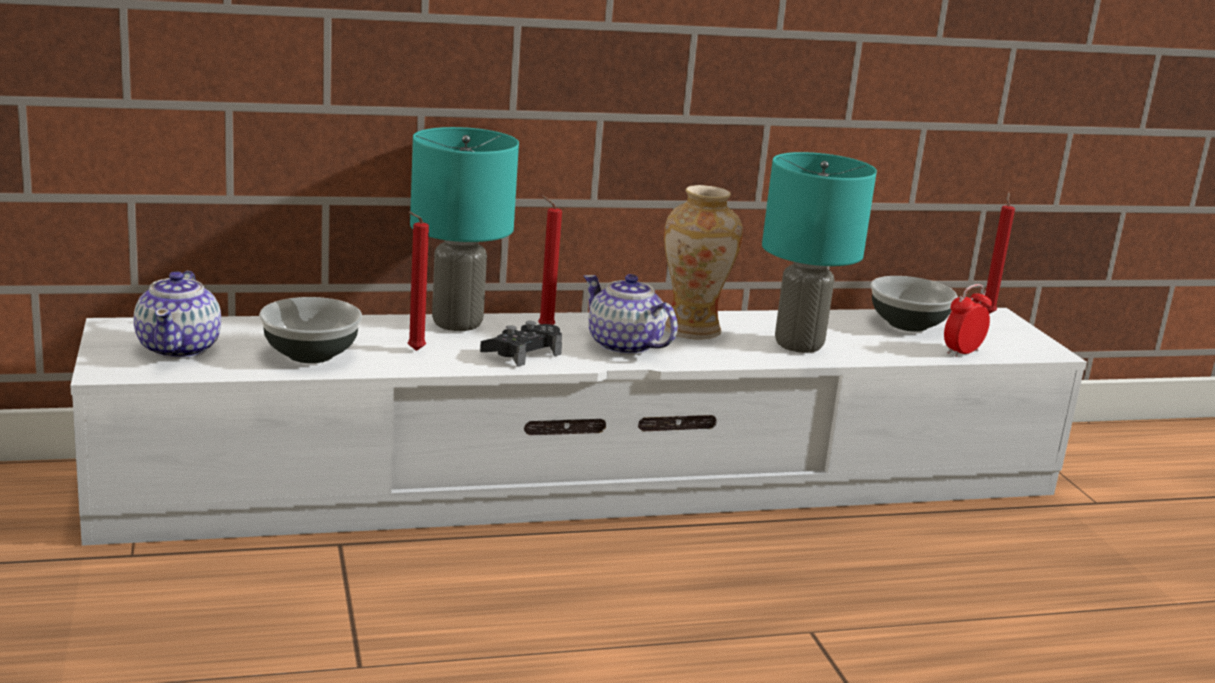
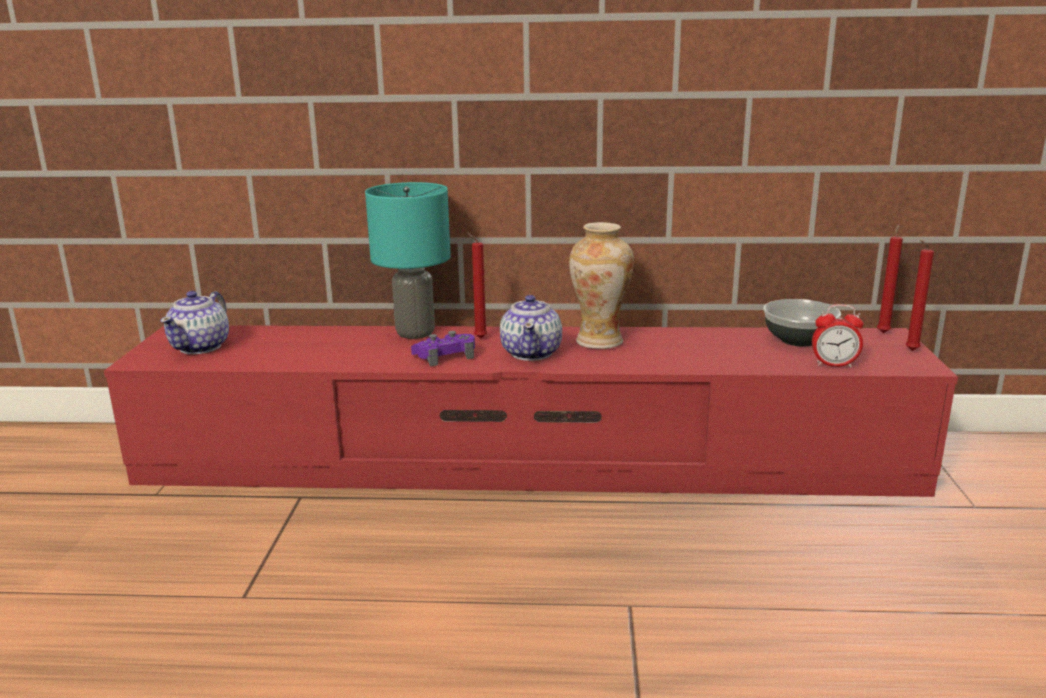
camera: 20 degrees right, 0 degrees up
white tv stand [70,308,1087,546] -> red tv stand [104,325,958,497]
bowl [259,297,362,363] -> none
red candle [408,212,429,351] -> red candle moved to [905,240,934,351]
black game controller [480,321,562,367] -> purple game controller [411,331,475,367]
teapot [584,274,678,355] -> teapot turned 150 degrees counterclockwise [500,295,562,361]
turquoise table lamp [762,152,877,353] -> none
alarm clock [944,284,992,357] -> alarm clock turned 150 degrees counterclockwise [812,304,864,368]

